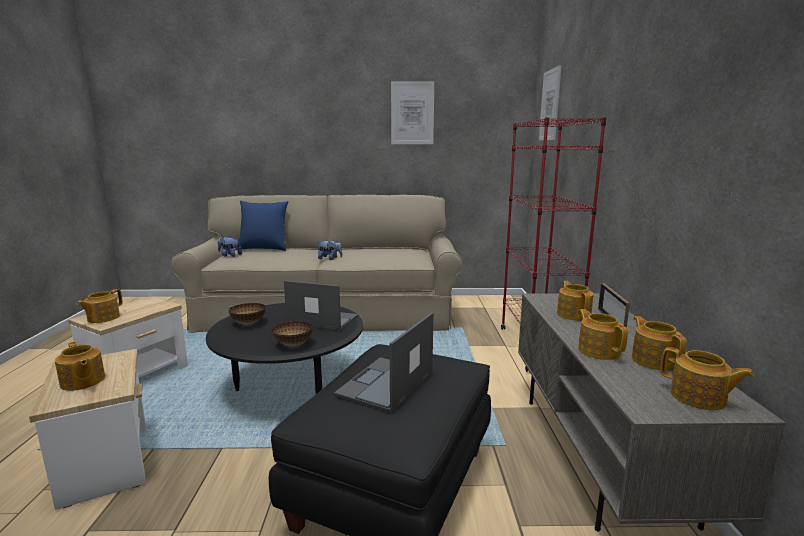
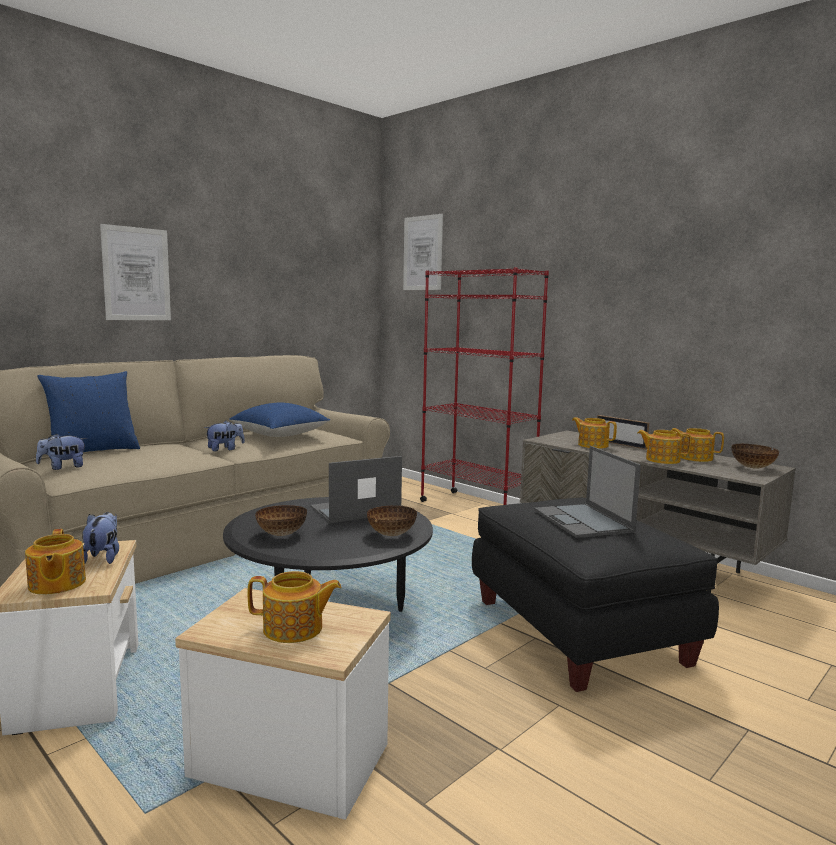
camera: 45 degrees left, 5 degrees down
picture [391,81,434,144] -> picture moved to [100,224,171,320]
teapot [660,347,754,410] -> bowl [731,444,779,469]
none -> plush toy [82,512,119,564]
none -> blue pillow [229,403,330,437]

